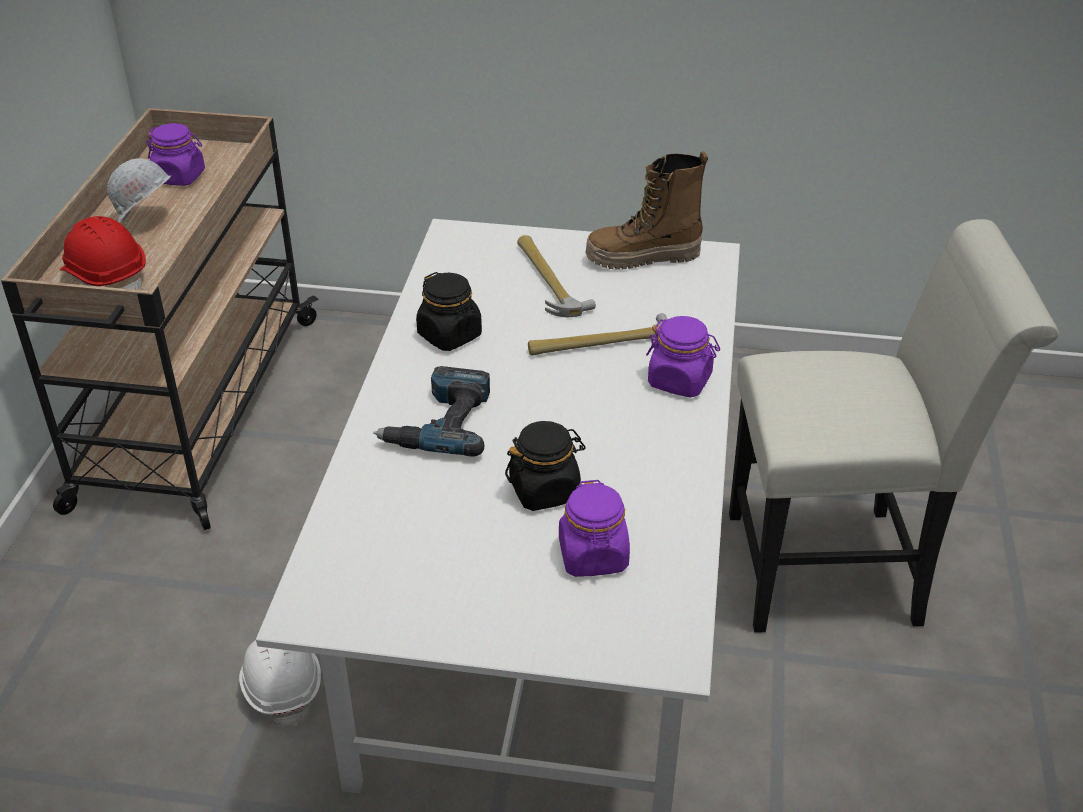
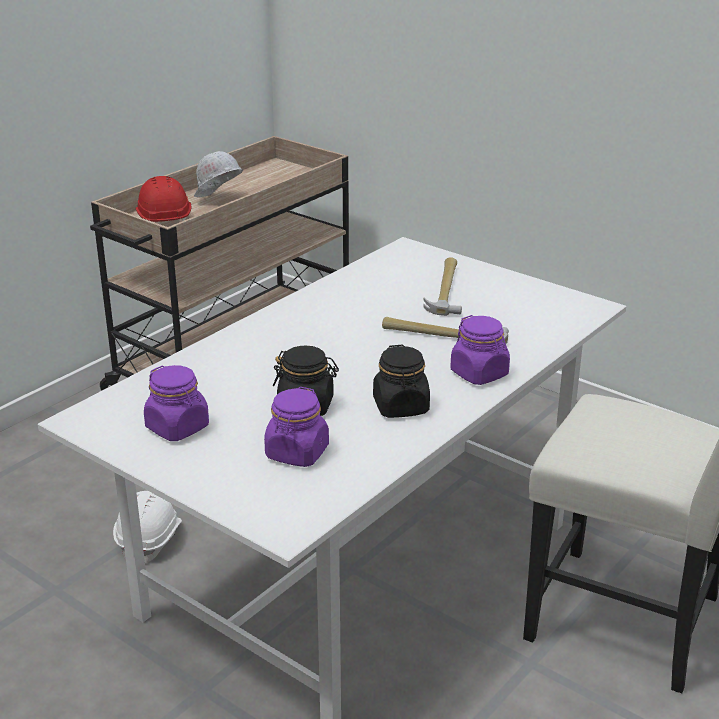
camera: 30 degrees right, 10 degrees down
purple jar [146,123,205,186] -> purple jar moved to [144,365,209,441]
power drill [373,366,490,457] -> none
black jar [416,272,482,351] -> black jar moved to [373,344,430,418]
boot [585,151,708,270] -> none

